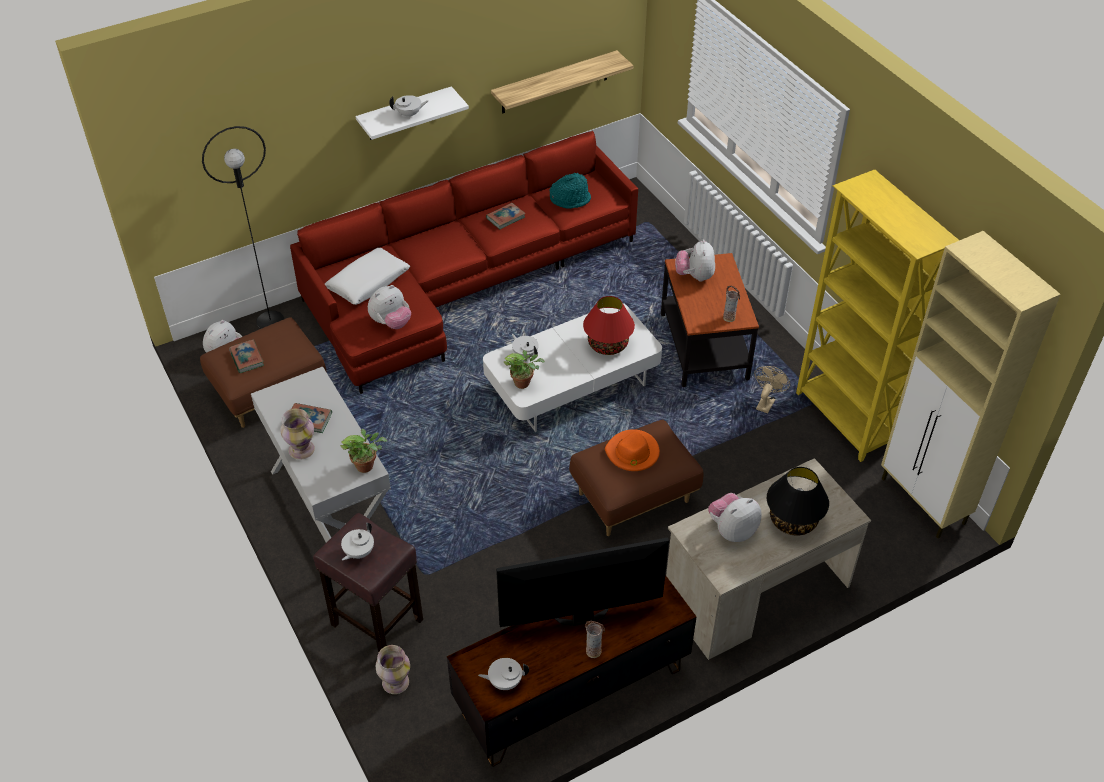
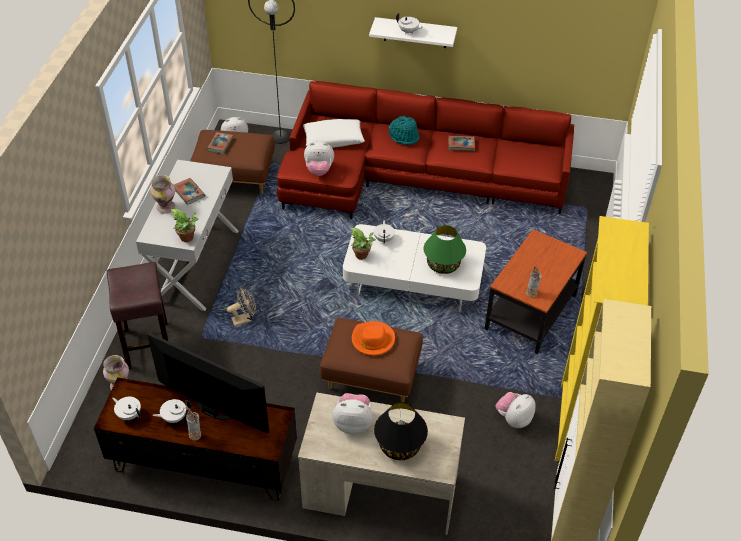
camera: 40 degrees right, 0 degrees up
white teapot [341,523,374,561] -> white teapot moved to [153,399,191,423]
shelf [491,50,633,113] -> none
turquoise hat [550,173,591,209] -> turquoise hat moved to [389,116,419,145]
red table lamp [583,296,635,355] -> green table lamp [424,225,466,274]
plush toy [675,239,715,282] -> plush toy moved to [496,392,536,428]
beige fan [754,366,790,413] -> beige fan moved to [227,288,256,326]

